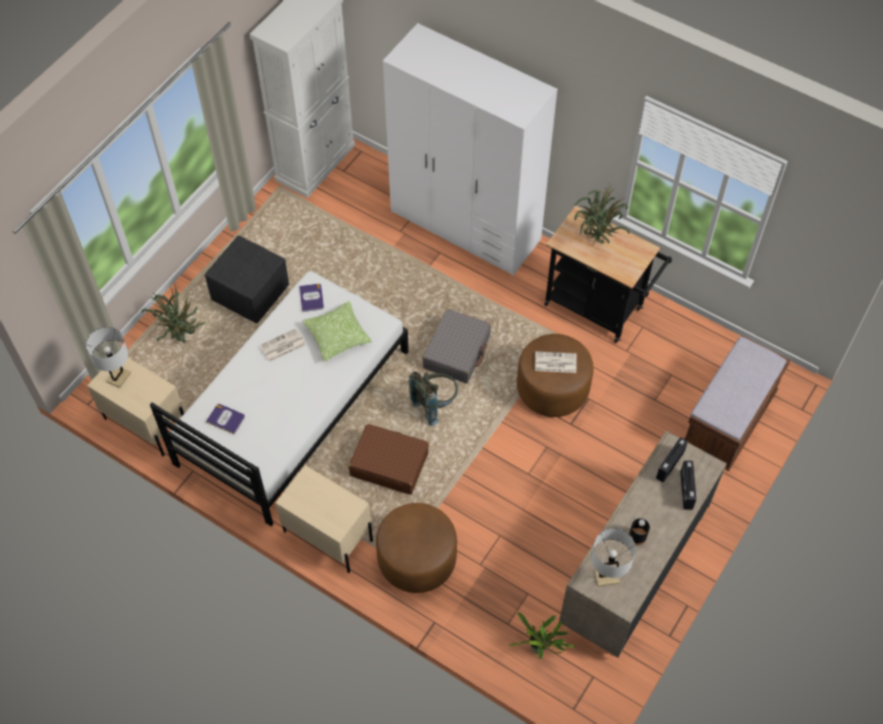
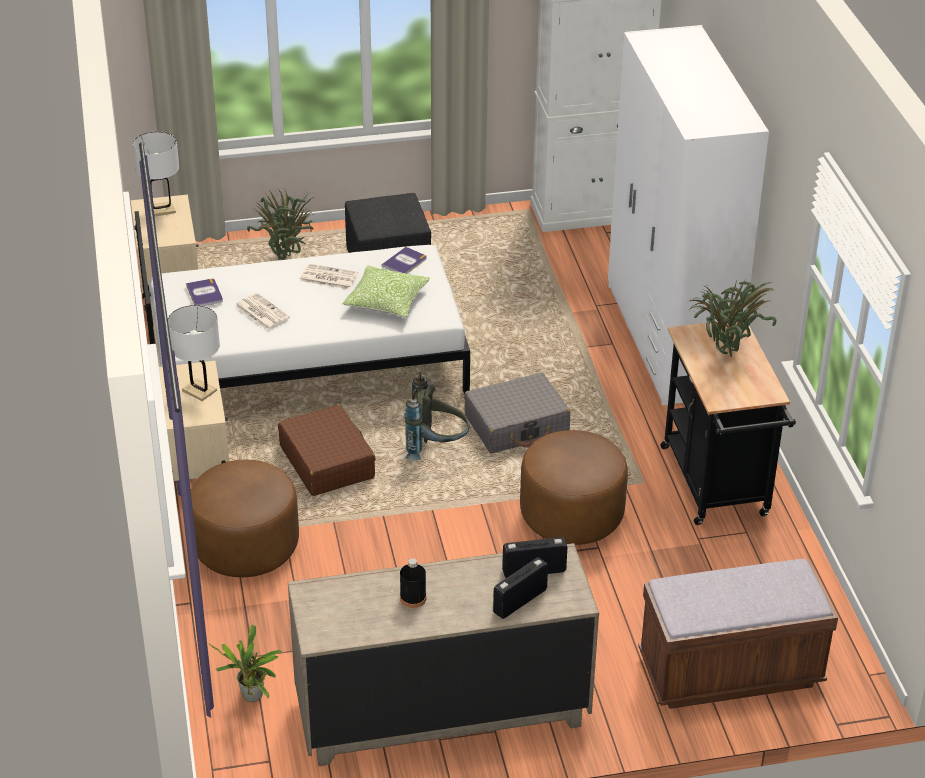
camera: 45 degrees right, 20 degrees down
newspaper [535,351,577,373] -> newspaper moved to [235,293,290,330]
white table lamp [591,528,636,587] -> white table lamp moved to [168,305,220,401]

